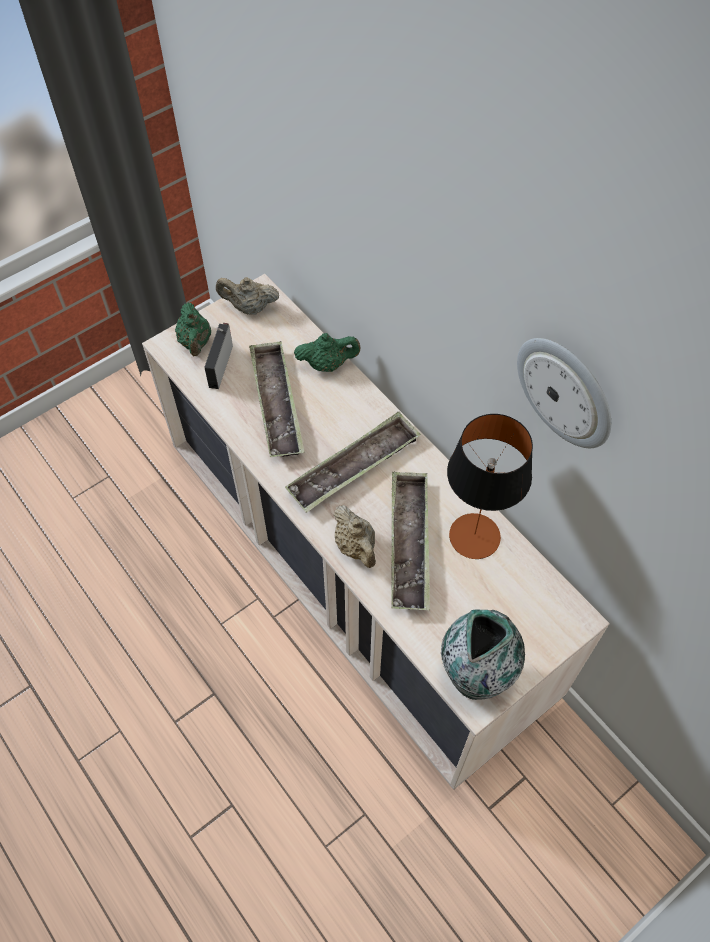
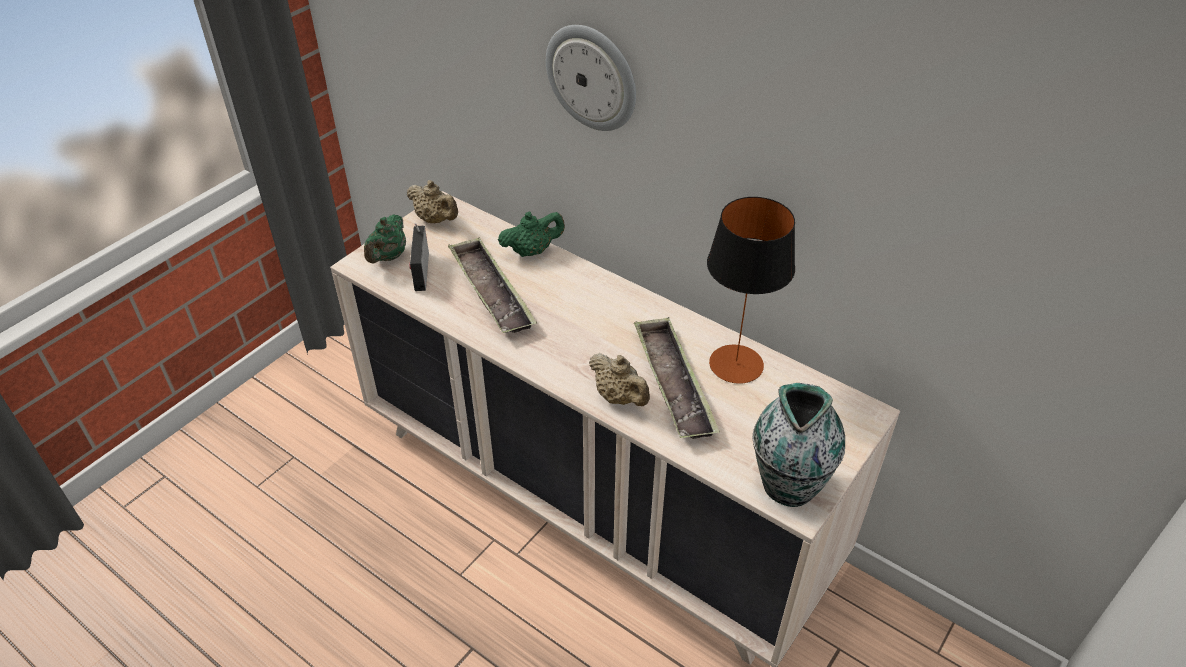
camera: 15 degrees left, 15 degrees down
green teapot [175,303,211,356] -> green teapot turned 45 degrees clockwise [364,215,406,264]
beige teapot [216,277,279,315] -> beige teapot turned 135 degrees counterclockwise [407,180,458,223]
tray [285,411,421,513] -> none
wall clock [517,338,611,448] -> wall clock moved to [546,25,636,131]

